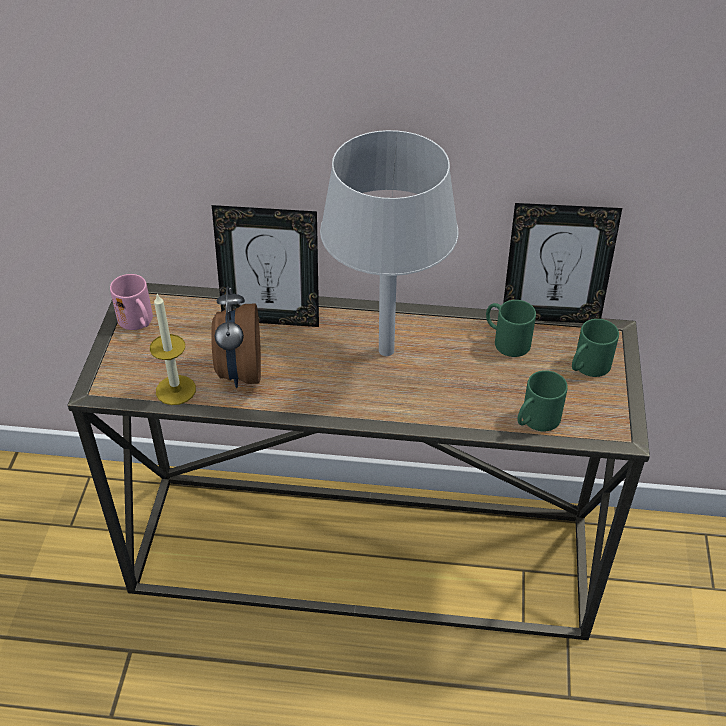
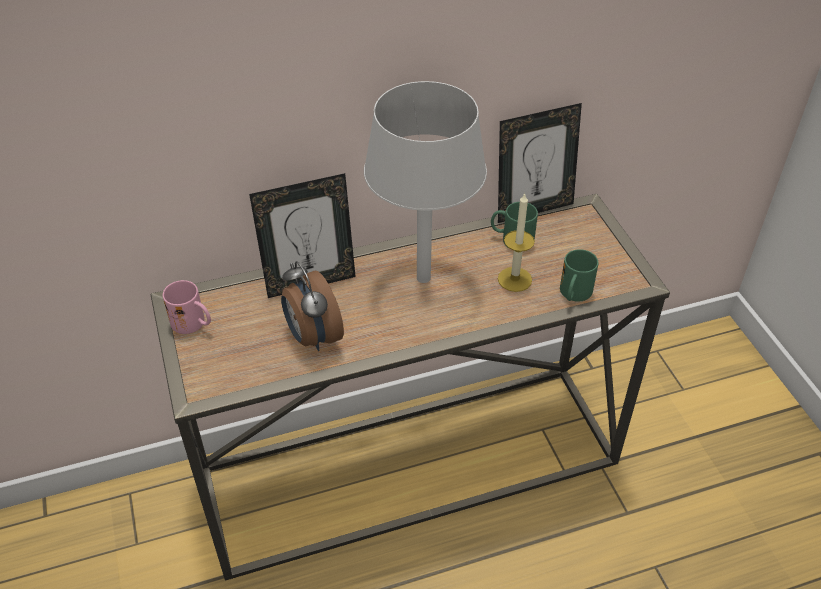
camera: 25 degrees left, 0 degrees up
candle [150,294,196,405] -> candle moved to [498,194,535,292]
green mug [572,319,619,377] -> none

